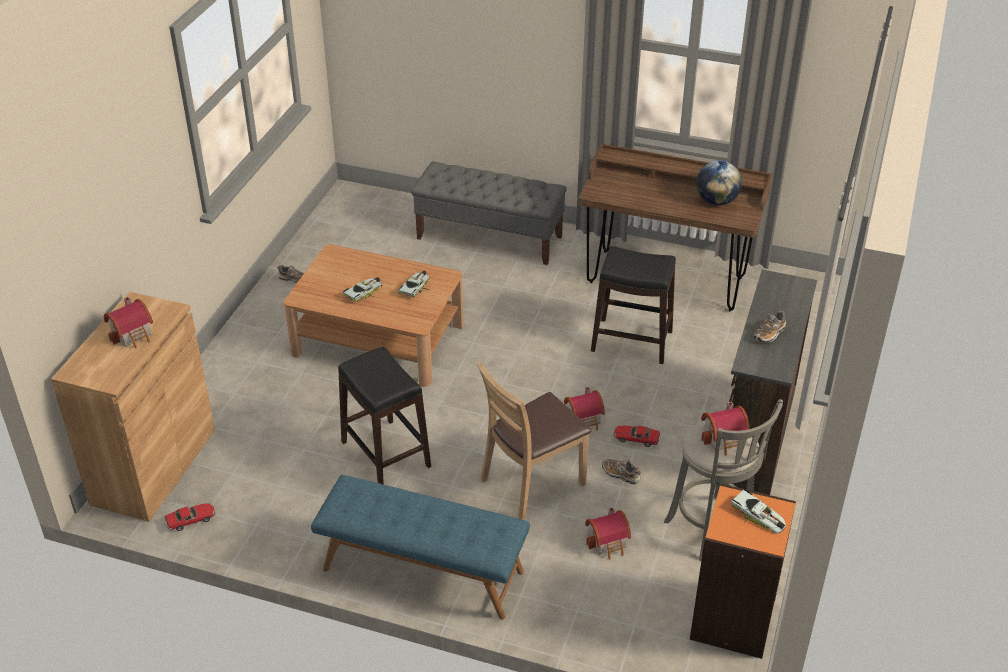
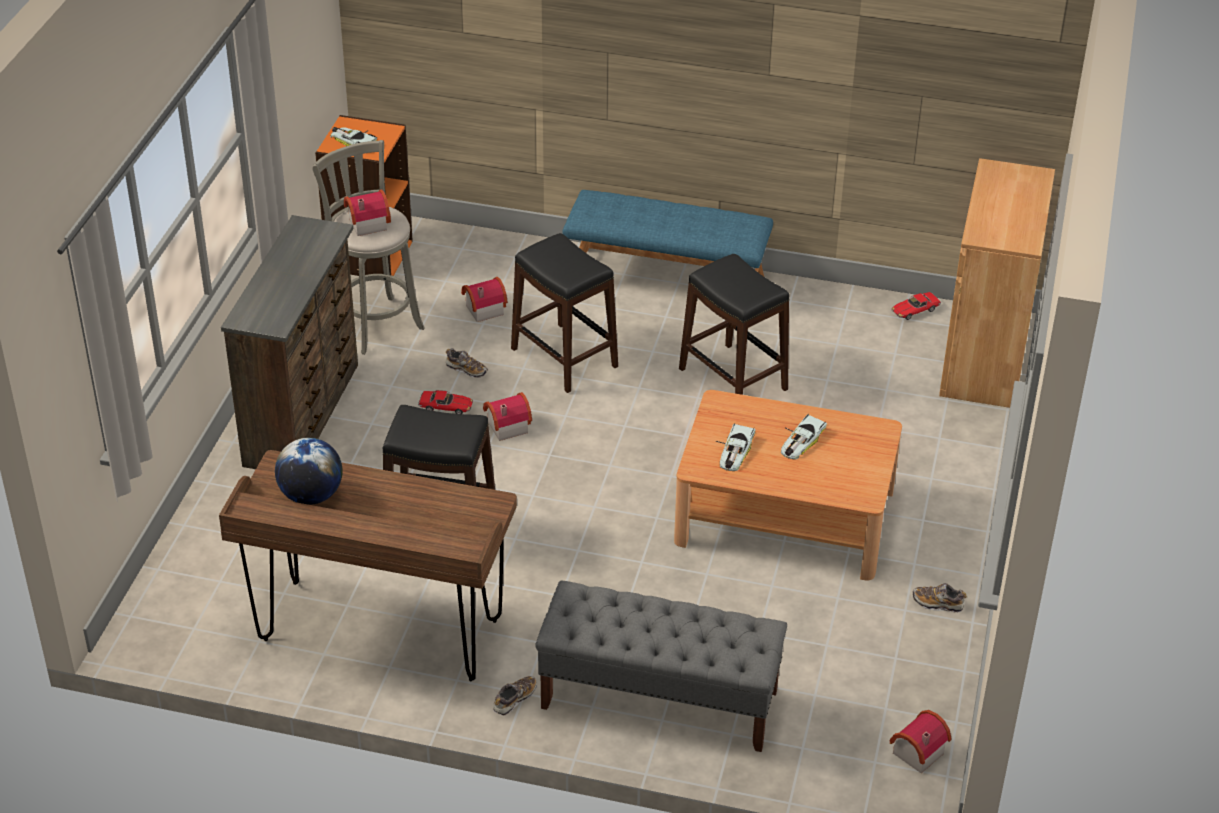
camera: 175 degrees right, 0 degrees up
toy house [104,297,153,349] -> toy house moved to [890,710,952,773]
brown chair [477,363,592,520] -> black stool [511,233,618,393]
shoe [754,311,786,343] -> shoe moved to [493,676,537,715]

